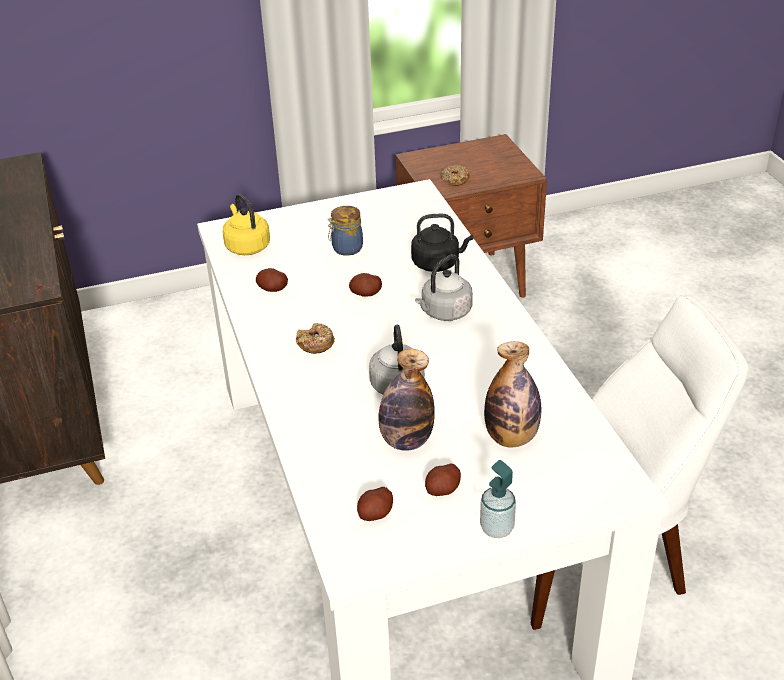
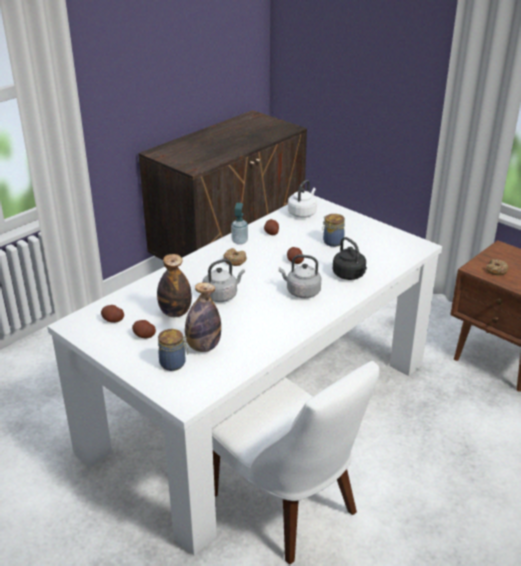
camera: 60 degrees right, 5 degrees down
yellow kettle [223,194,270,255] -> white kettle [288,180,317,218]
soap dispenser [480,460,516,538] -> soap dispenser moved to [231,203,248,245]
none -> jar [158,329,188,371]

